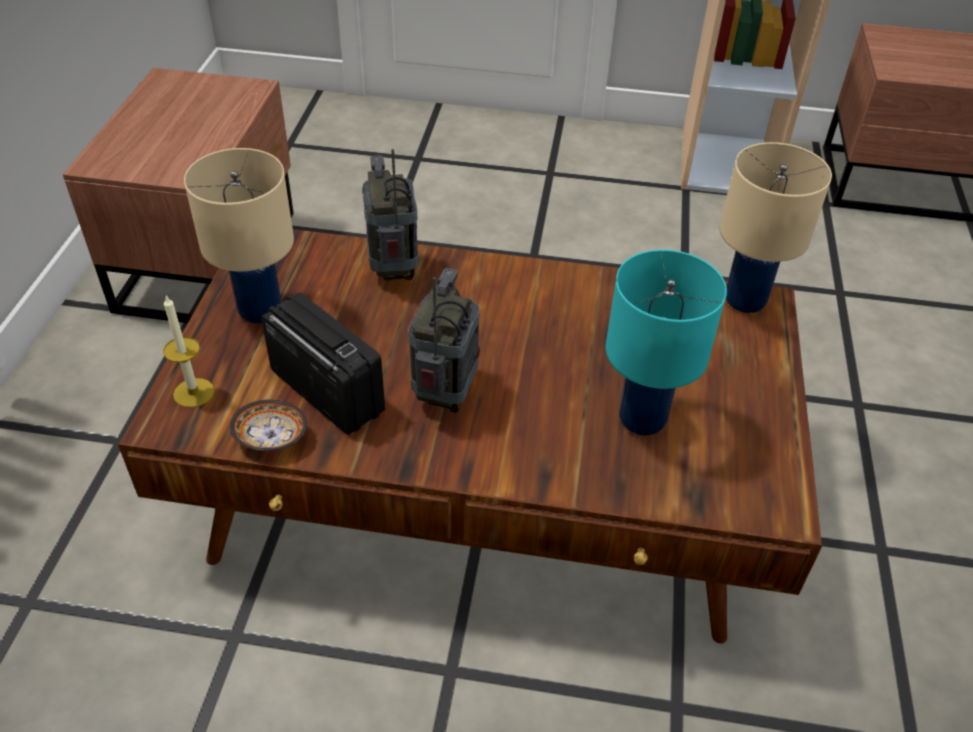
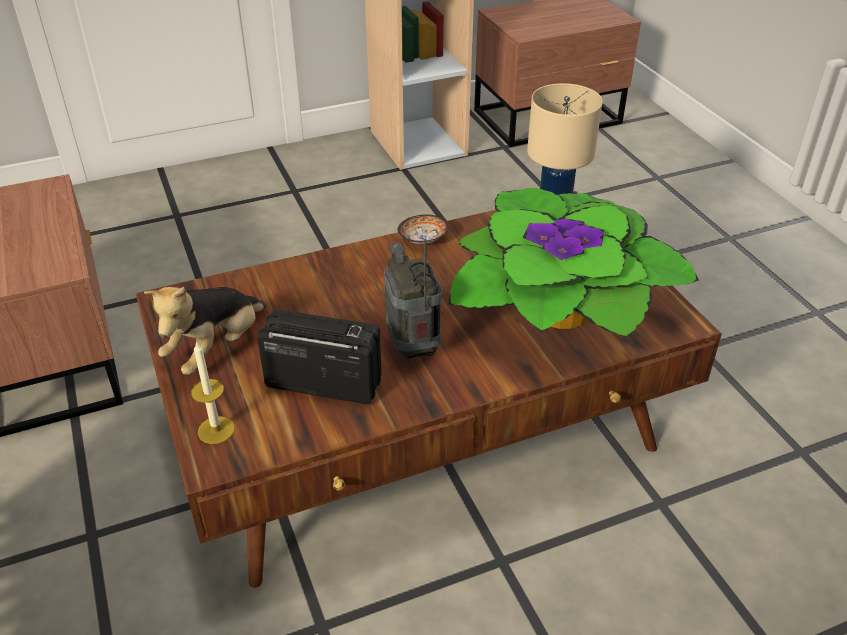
camera: 30 degrees left, 5 degrees down
beige table lamp [184,148,294,324] -> plush toy [144,287,266,375]
bowl [229,400,307,451] -> bowl moved to [397,215,449,244]
radio [362,149,419,281] -> none
turquoise table lamp [606,250,727,436] -> potted plant [448,188,699,337]

